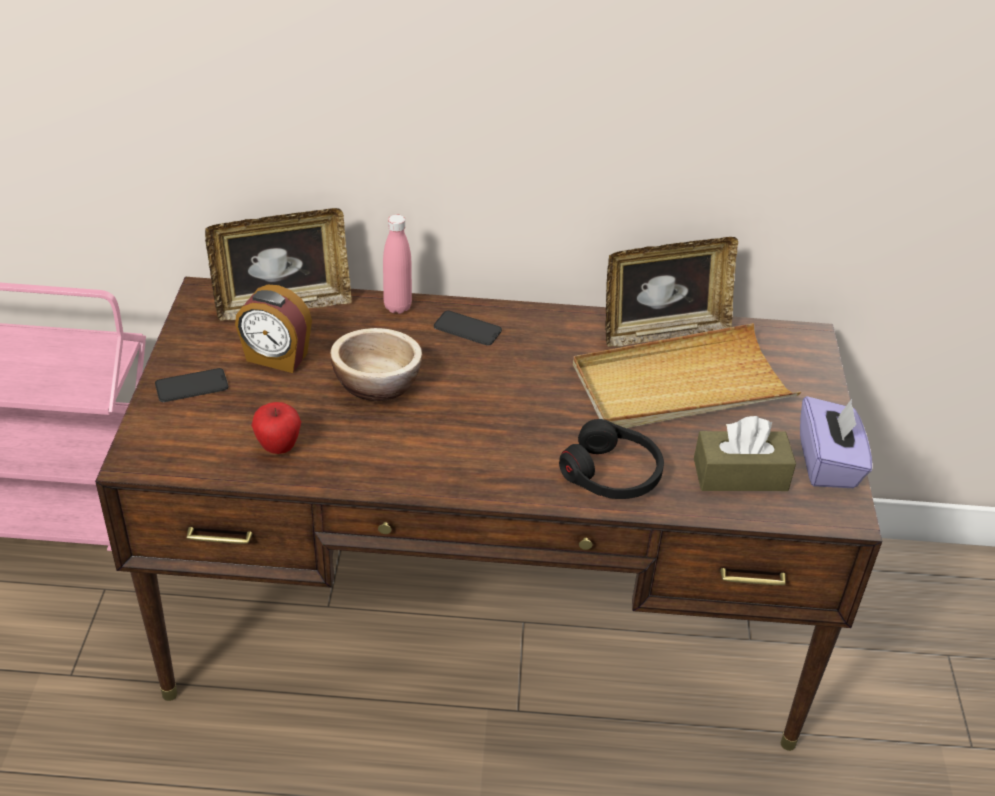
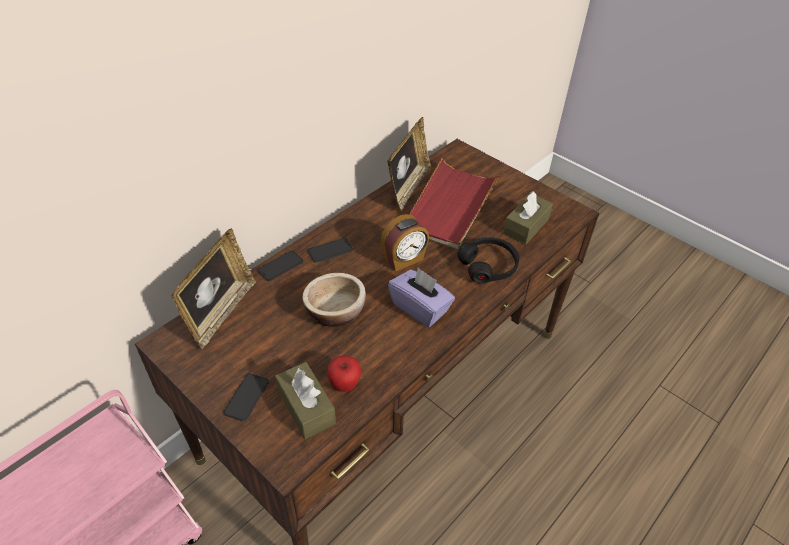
camera: 50 degrees left, 5 degrees up
alarm clock [235,285,312,373] -> alarm clock moved to [381,214,429,271]
pink bottle [383,214,412,314] -> phone [258,251,303,281]
beige tray [573,323,801,428] -> red tray [409,157,501,249]
purple tissue box [800,396,872,488] -> purple tissue box moved to [388,267,455,327]
none -> brown tissue box [275,362,336,439]

